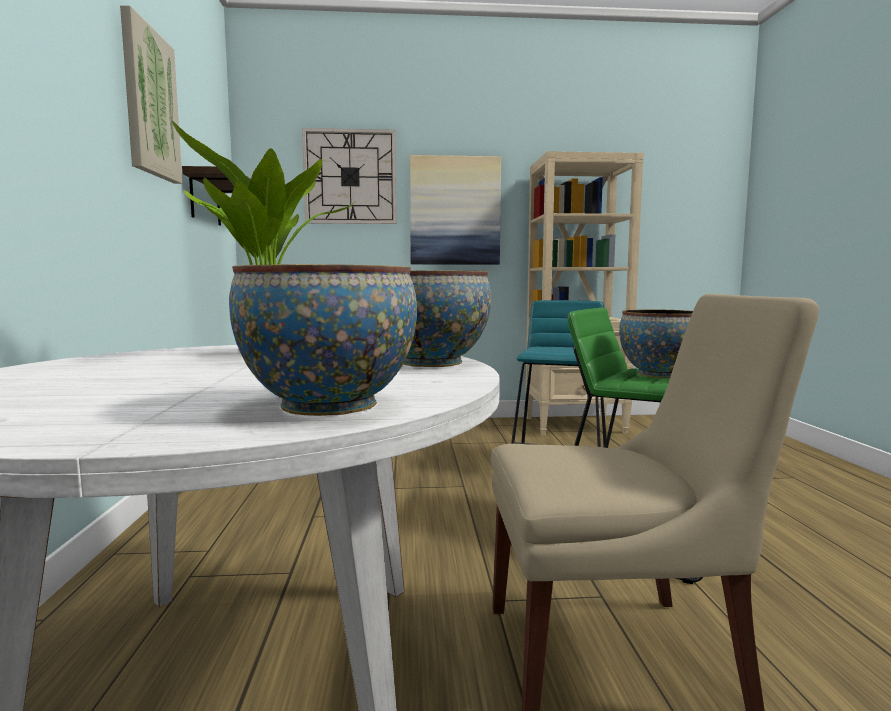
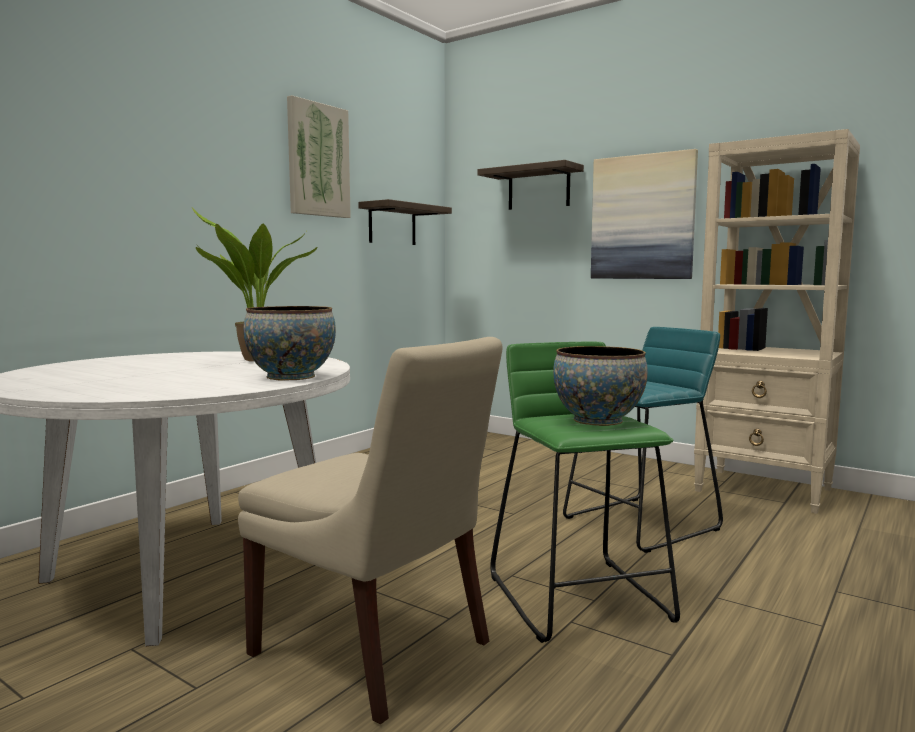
camera: 40 degrees right, 0 degrees up
bowl [229,264,417,416] -> none
wall clock [302,128,396,224] -> shelf [478,160,584,210]

